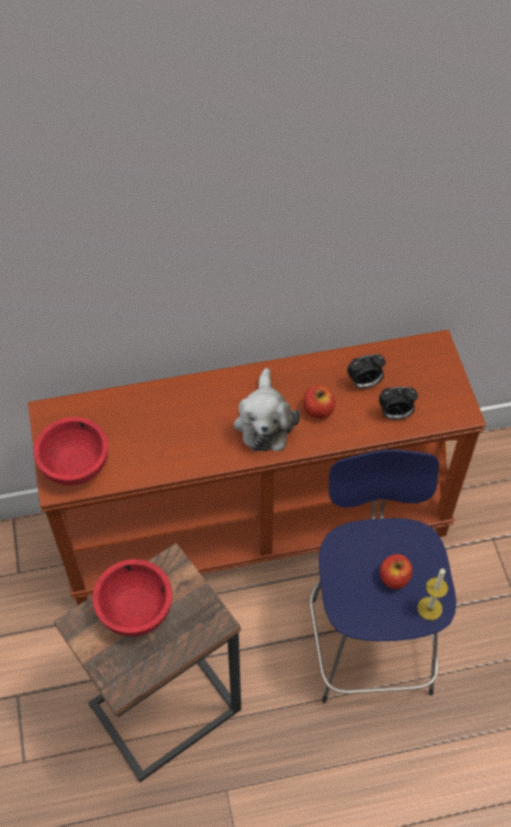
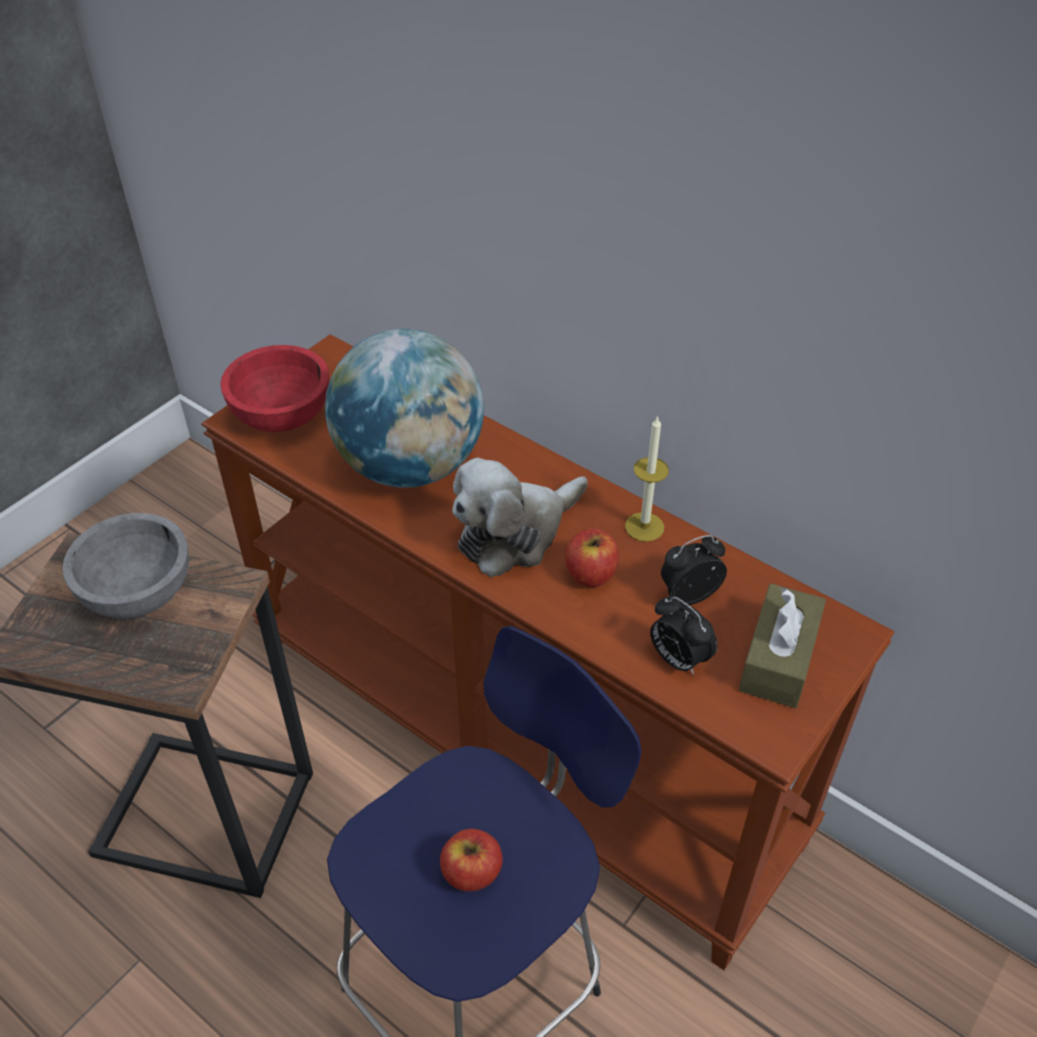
camera: 50 degrees right, 10 degrees down
red bowl [92,559,172,636] -> grey bowl [62,513,189,618]
alarm clock [347,354,386,388] -> alarm clock turned 120 degrees clockwise [661,535,727,605]
candle [418,568,448,620] -> candle moved to [625,416,669,542]
none -> globe [325,329,484,488]
none -> brown tissue box [739,584,826,708]

